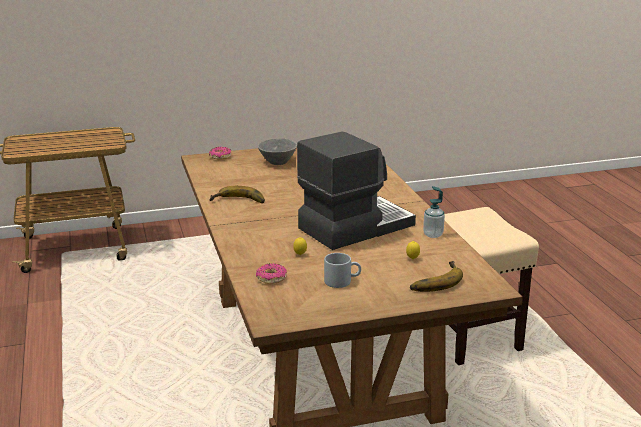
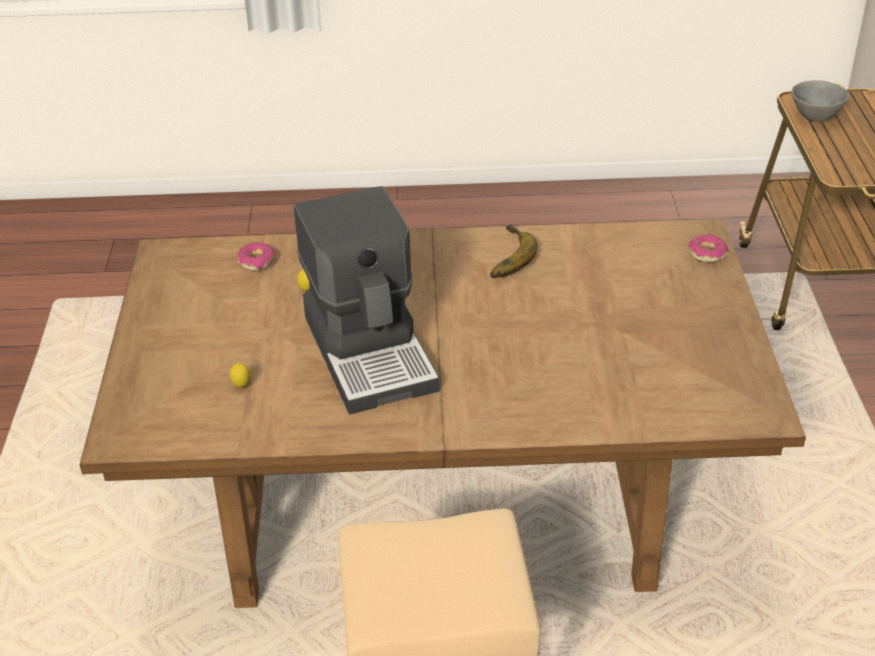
camera: 105 degrees right, 15 degrees up
grey bowl [258,138,297,165] -> grey bowl moved to [792,80,849,122]
grey mug [324,253,361,288] -> none
banana [410,261,463,292] -> none
soap dispenser [423,186,445,238] -> none

